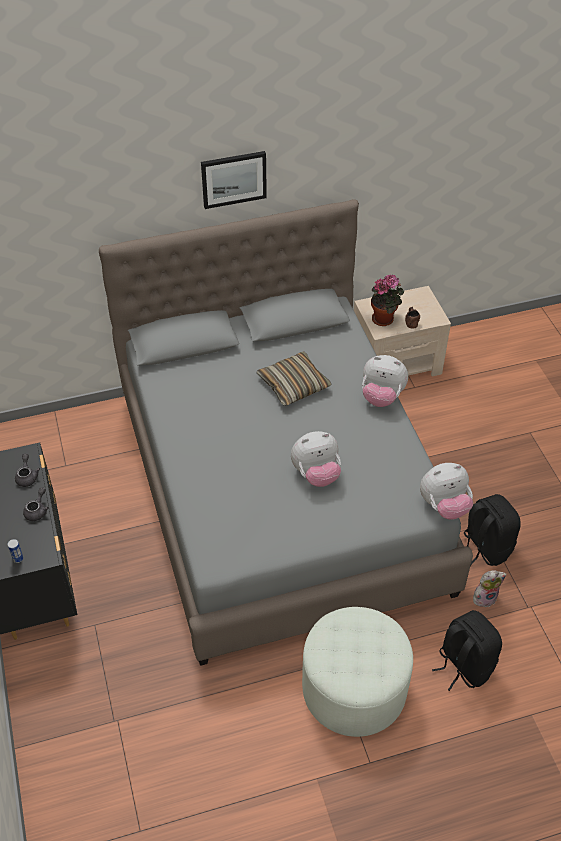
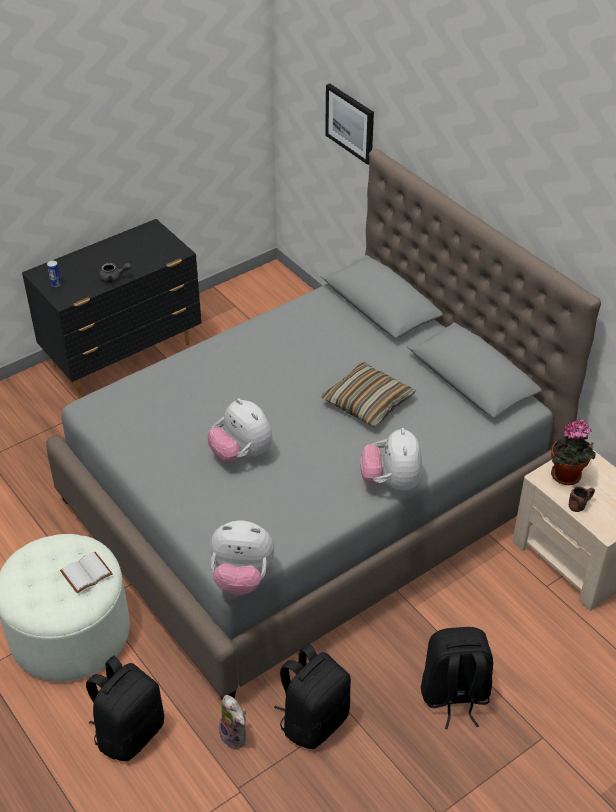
camera: 70 degrees right, 5 degrees down
grey teapot [15,454,40,487] -> none
picture [201,151,267,209] -> picture moved to [325,84,374,165]
plush toy [420,463,473,520] -> plush toy turned 45 degrees counterclockwise [210,521,274,595]
none -> white book [60,552,113,594]
none -> black backpack [421,627,493,729]

